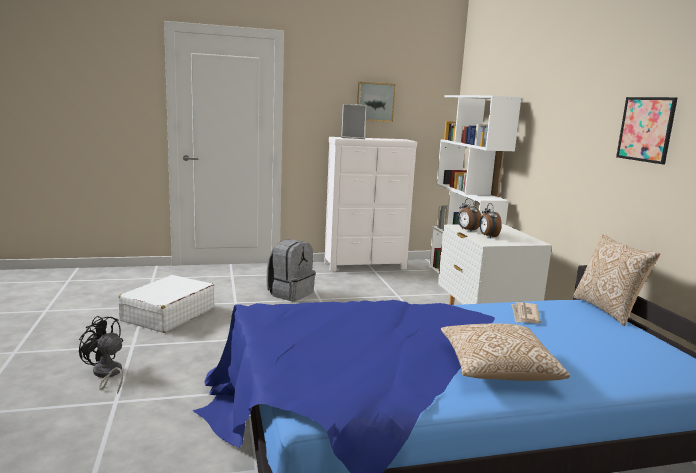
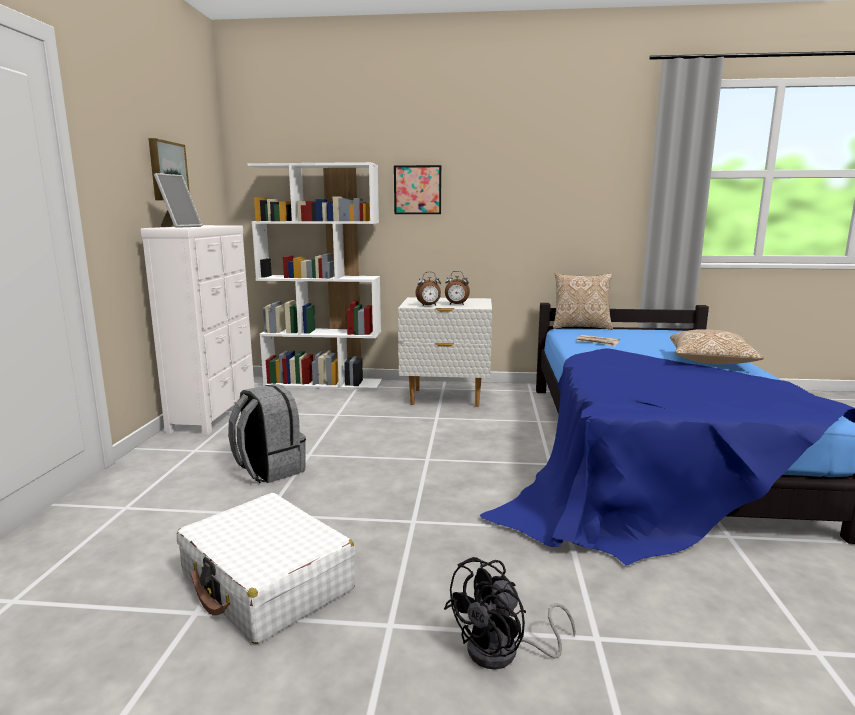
camera: 70 degrees left, 0 degrees up
picture [616,97,677,164] -> picture moved to [394,165,441,214]

